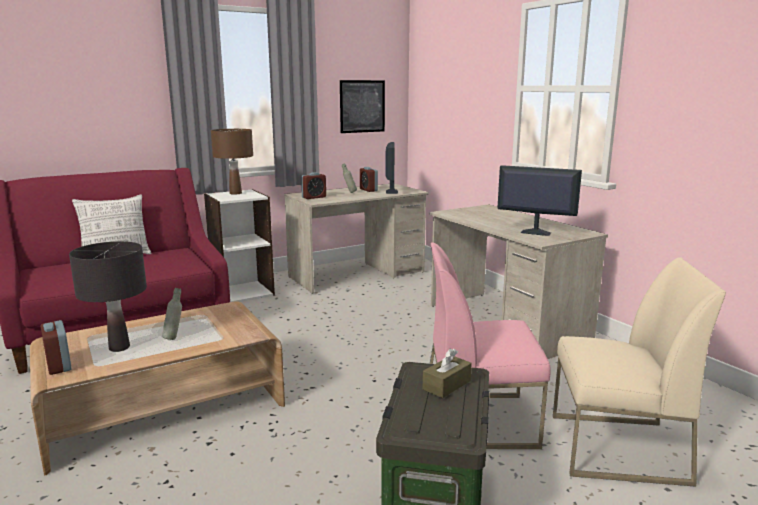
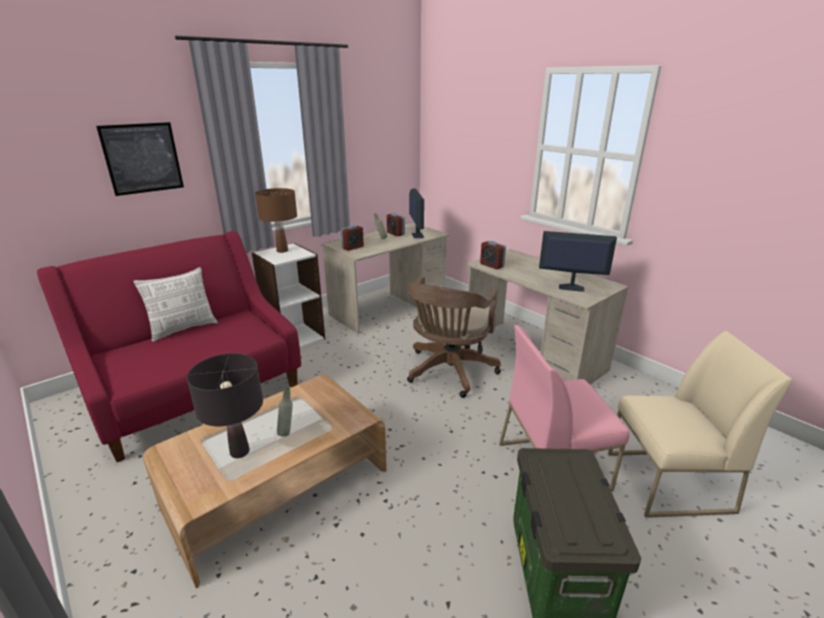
camera: 10 degrees left, 10 degrees up
alarm clock [41,320,72,375] -> alarm clock moved to [480,241,506,269]
picture [340,80,385,133] -> picture moved to [96,122,184,196]
brown tissue box [423,349,472,398] -> none
none -> brown office chair [407,277,501,398]

